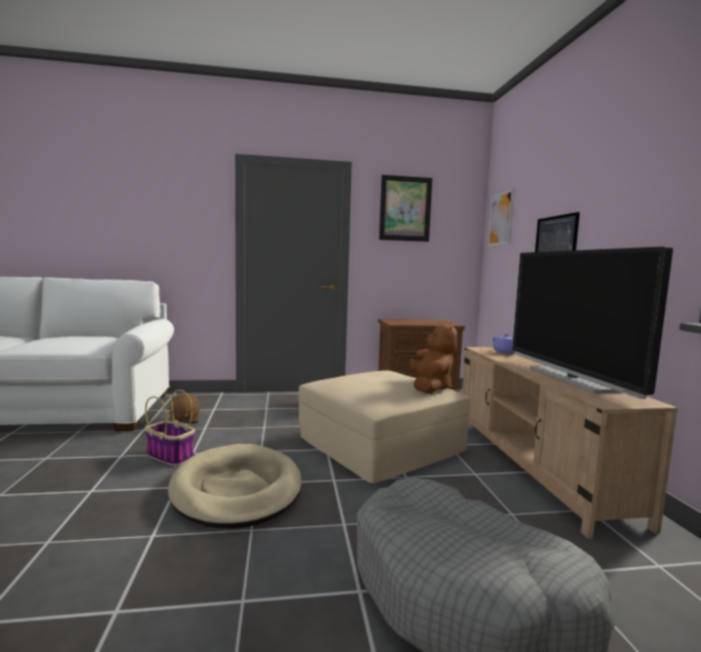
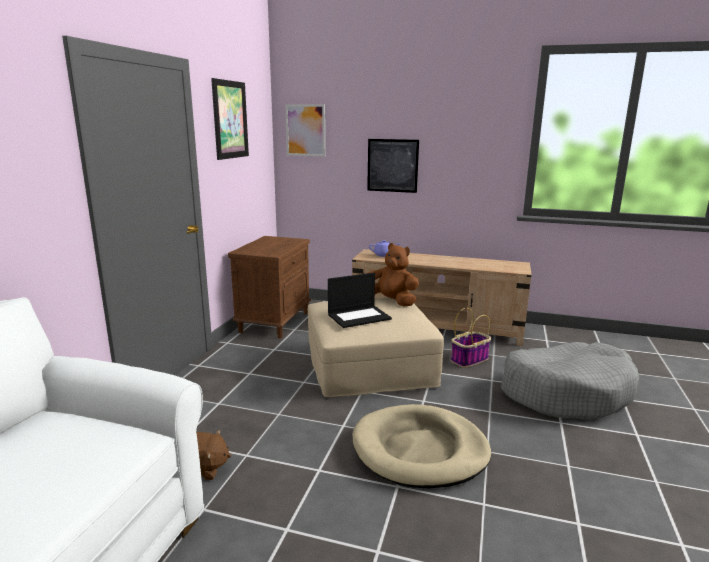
camera: 65 degrees left, 10 degrees up
basket [145,390,195,466] -> basket moved to [451,308,491,368]
television [512,247,673,399] -> none
none -> laptop [328,273,392,328]

